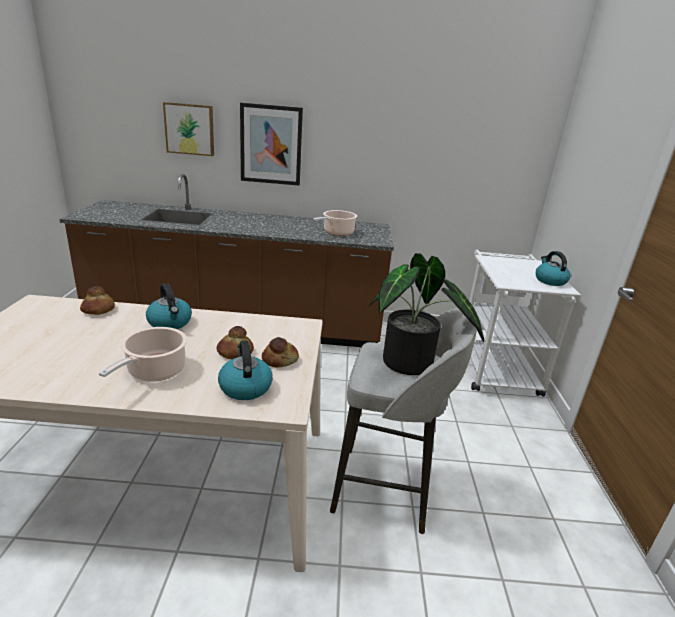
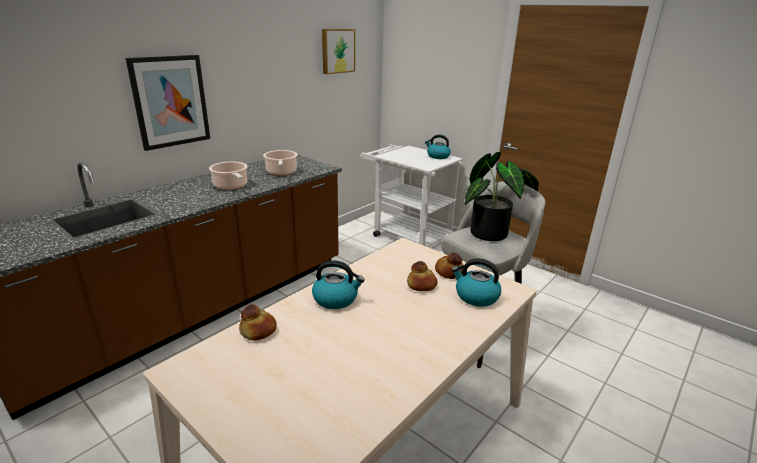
camera: 50 degrees left, 0 degrees up
cooking pot [99,327,187,382] -> cooking pot moved to [209,162,248,190]
picture [163,102,214,156] -> picture moved to [322,29,355,74]

